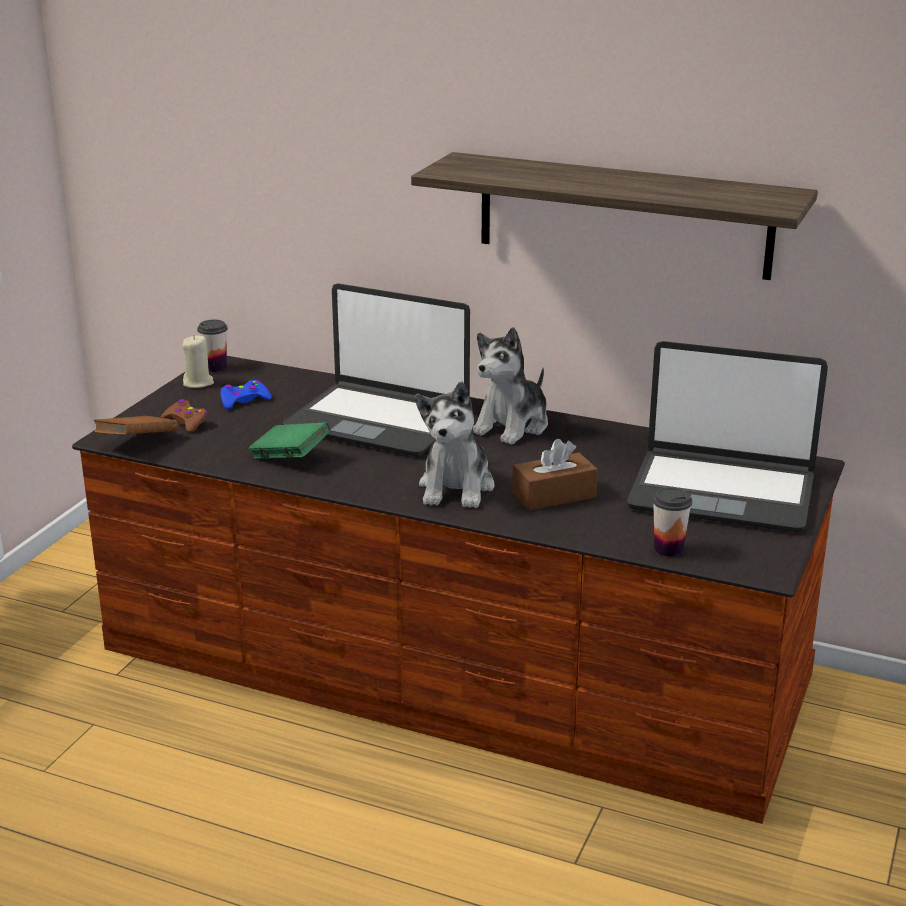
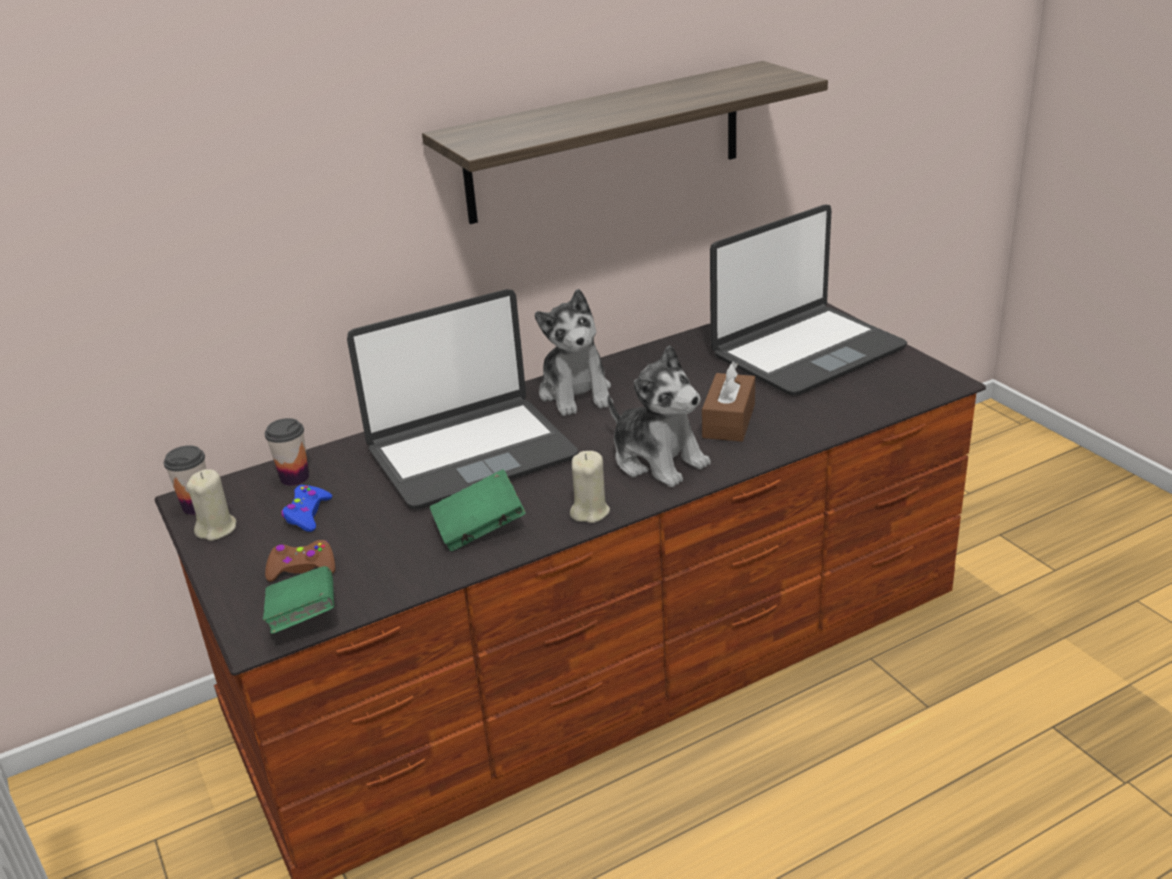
camera: 50 degrees left, 5 degrees up
brown book [94,416,178,435] -> green book [263,566,334,634]
cup [653,487,692,557] -> cup moved to [265,418,309,486]
none -> beige candle [570,451,610,523]

